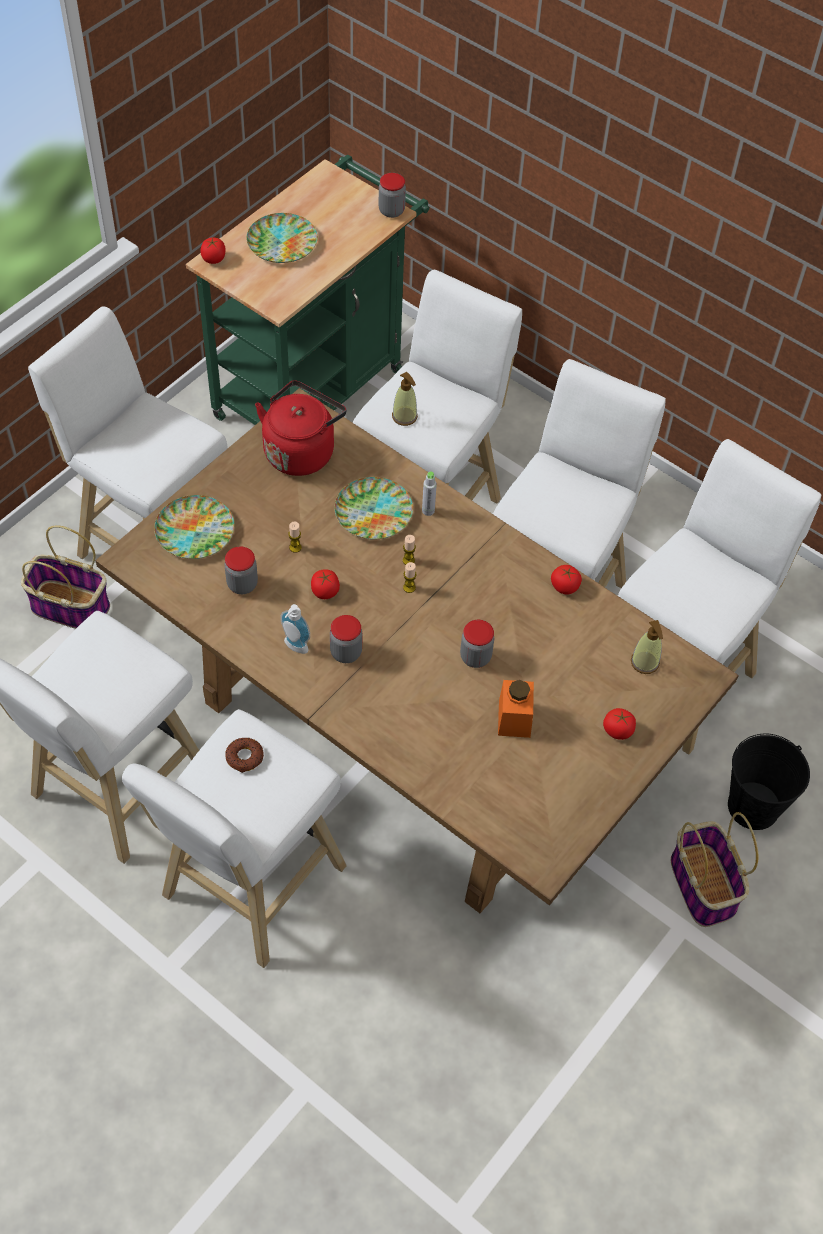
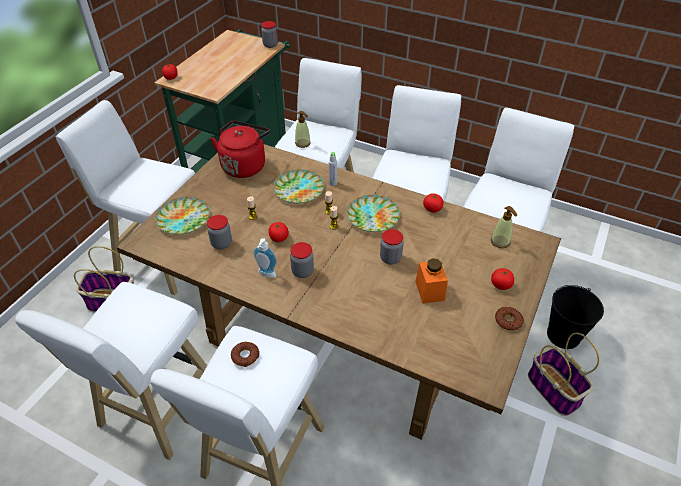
camera: 10 degrees left, 10 degrees down
plate [246,213,318,263] -> plate moved to [347,195,400,232]
none -> donut [495,307,524,331]

